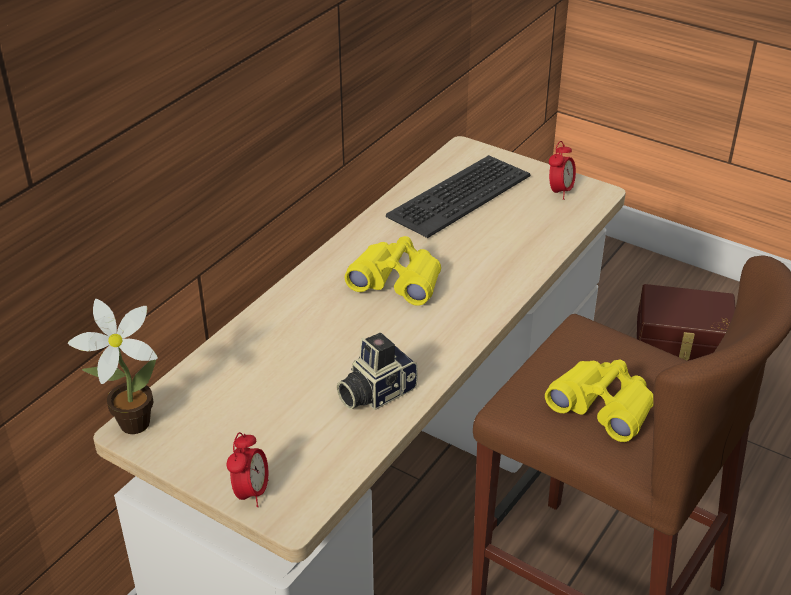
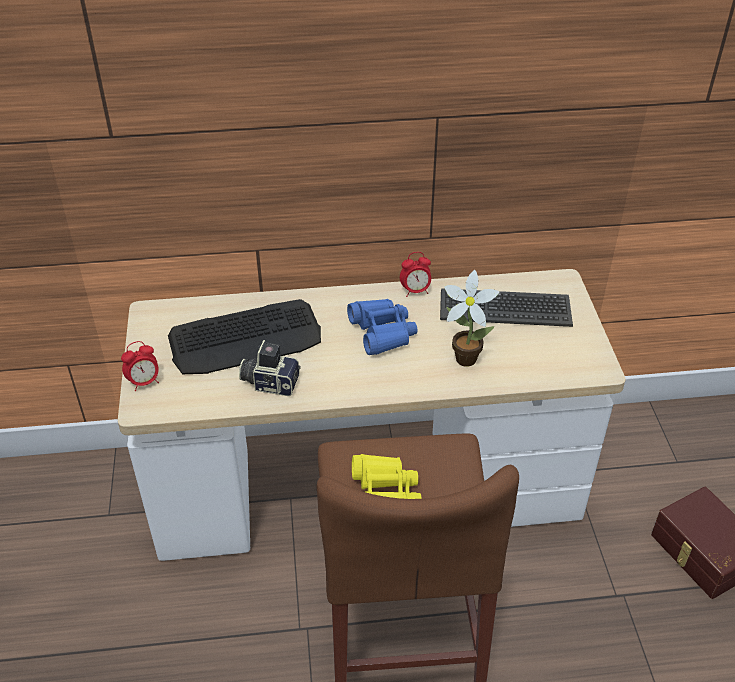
camera: 50 degrees right, 5 degrees up
potted plant [68,299,158,434] -> potted plant moved to [445,270,499,367]
yellow binoculars [344,236,441,306] -> blue binoculars [347,299,418,355]
alarm clock [549,141,576,200] -> alarm clock moved to [400,252,431,297]
none -> keyboard [168,299,321,374]

